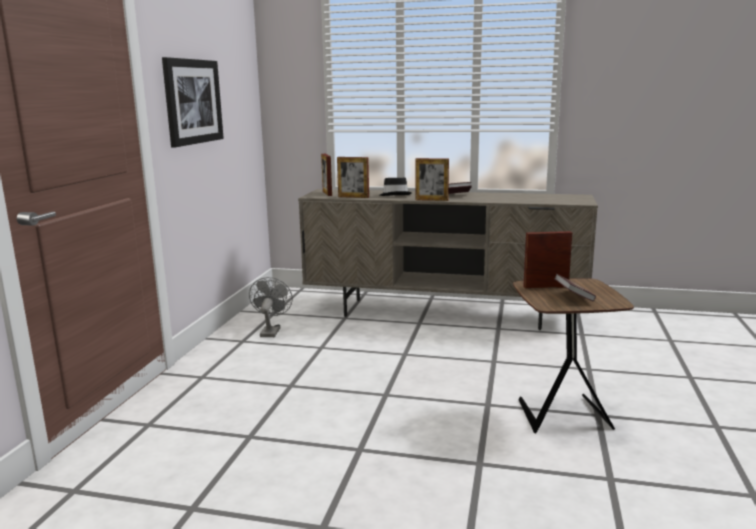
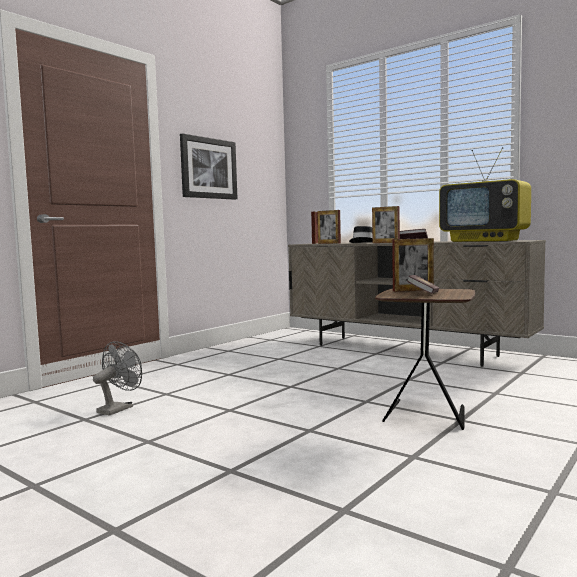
camera: 25 degrees right, 10 degrees down
grey fan [249,277,293,337] -> grey fan moved to [93,341,142,416]
picture frame [523,231,572,289] -> picture frame turned 150 degrees clockwise [392,238,434,292]
none -> television [439,147,531,242]

